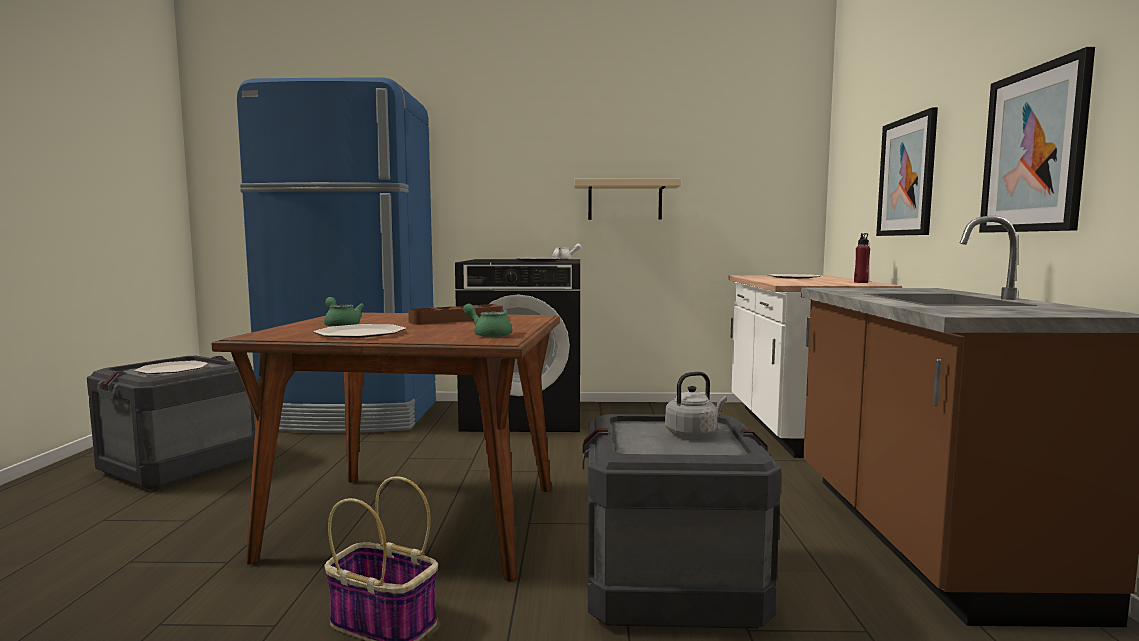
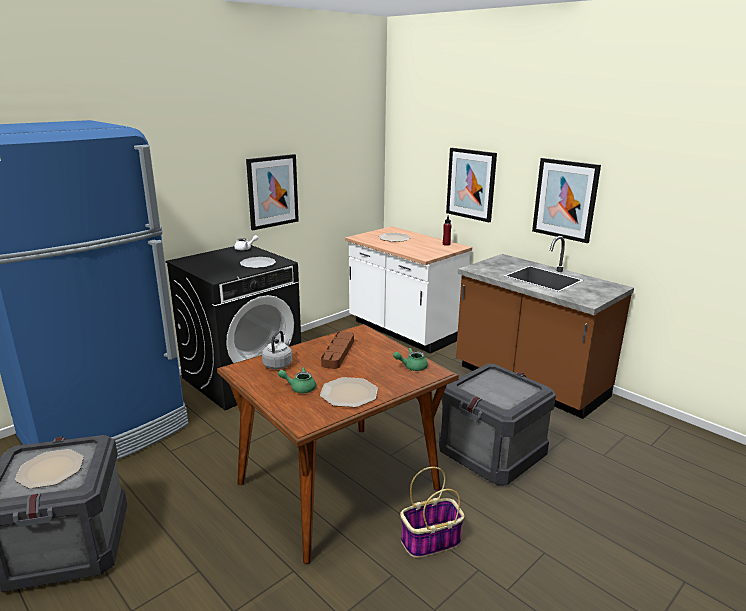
camera: 45 degrees left, 15 degrees up
beige shelf [574,179,681,220] -> picture [246,154,299,230]
grey kettle [665,372,727,438] -> grey kettle moved to [262,330,292,369]

